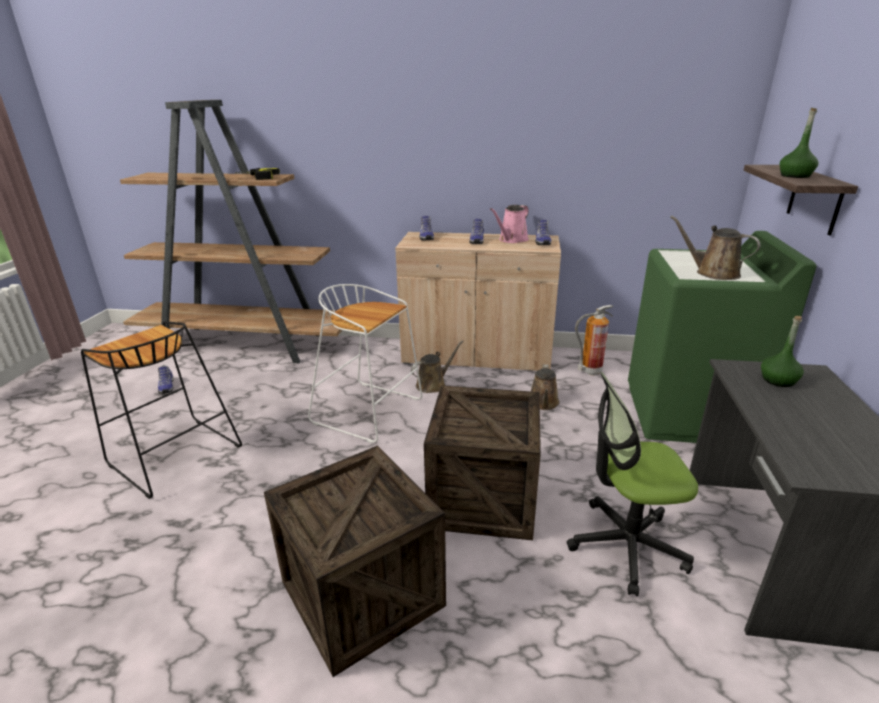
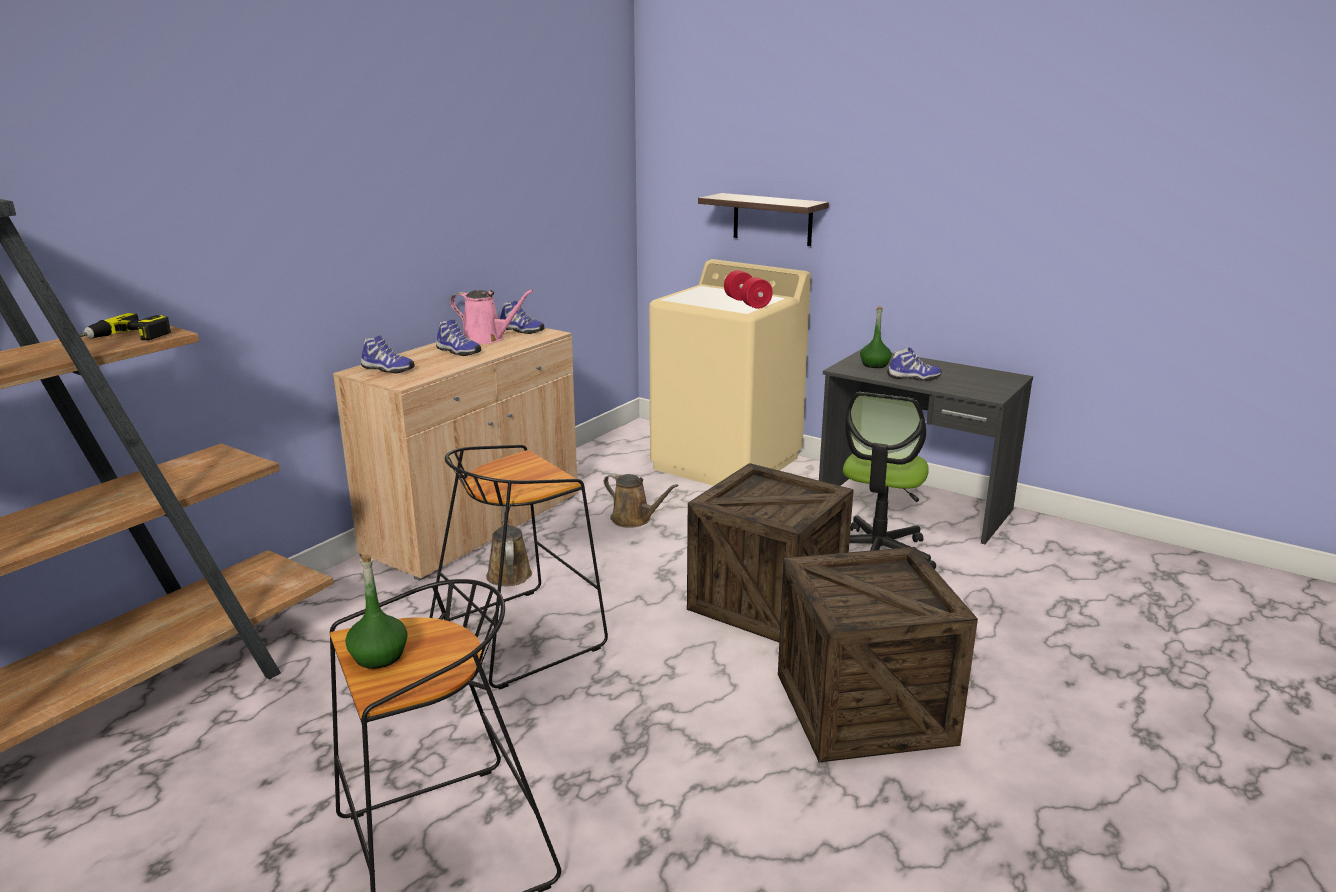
camera: 65 degrees left, 5 degrees down
shoe [158,365,174,394] -> shoe moved to [887,348,941,381]
white stool [308,284,422,443] -> black stool [429,445,608,690]
pink watering can [490,205,529,243] -> pink watering can turned 45 degrees counterclockwise [450,289,534,344]
fire extinguisher [575,305,614,375] -> none
green washing machine [628,231,817,443] -> beige washing machine [649,259,811,486]
brown watering can [670,215,761,280] -> red dumbbell [724,270,773,309]
green bottle [780,108,818,178] -> green bottle moved to [345,554,408,669]

